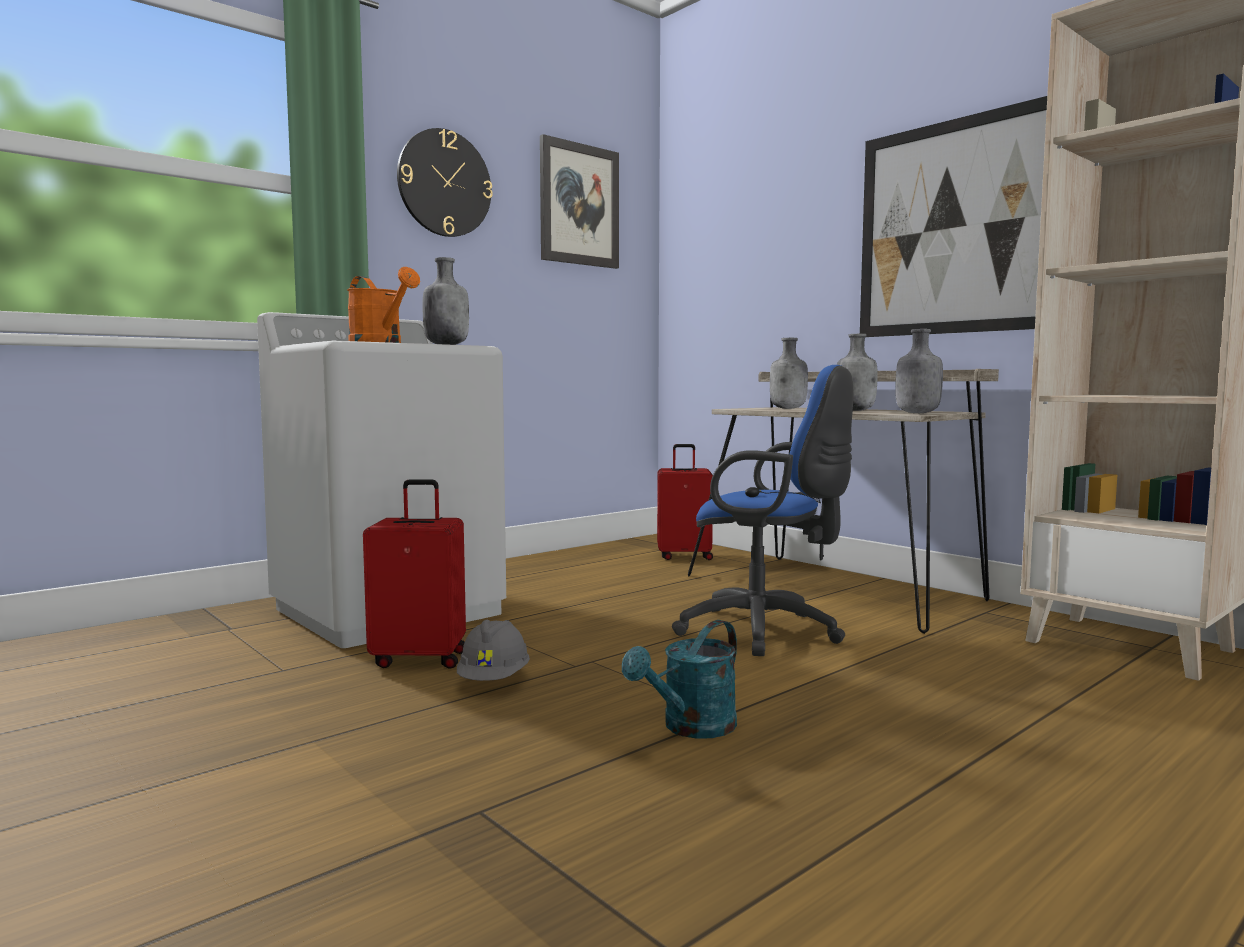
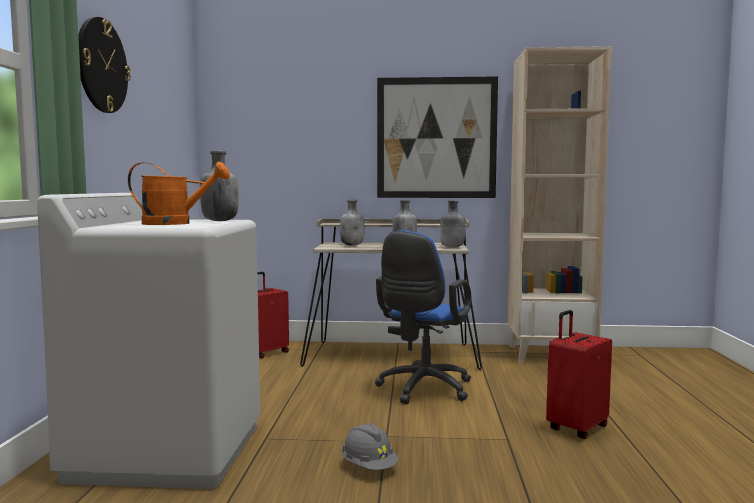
camera: 45 degrees left, 0 degrees up
red suitcase [363,479,466,668] -> red suitcase moved to [546,310,612,439]
picture [540,134,619,269] -> none
turquoise watering can [622,620,737,739] -> none
blue office chair [672,365,854,656] -> blue office chair turned 135 degrees clockwise [375,230,471,404]

